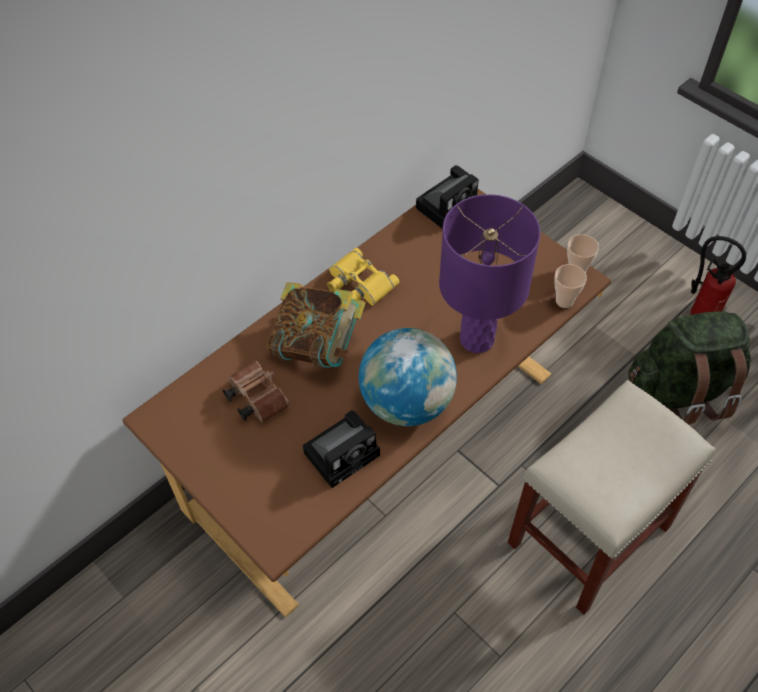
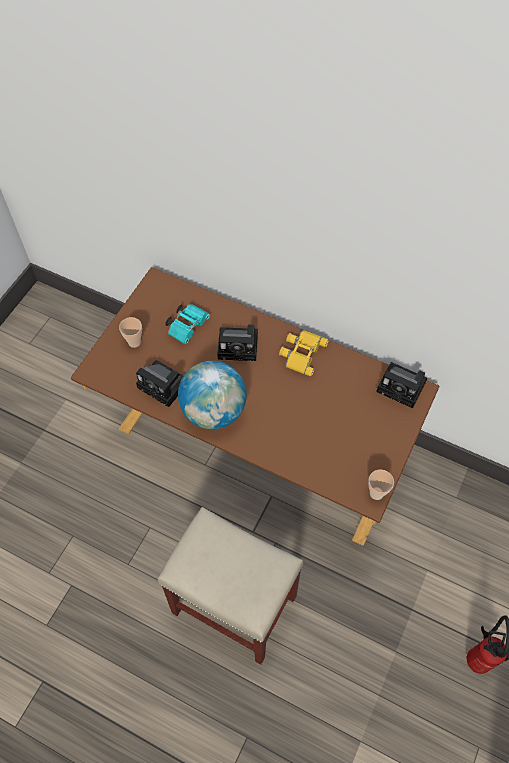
camera: 70 degrees right, 5 degrees up
brown binoculars [223,361,290,422] -> turquoise binoculars [165,304,210,344]
book [267,282,366,368] -> camera [218,324,258,361]
purple table lamp [439,194,541,353] -> none
cup [554,264,587,308] -> cup moved to [119,317,142,348]
green backpack [628,311,751,425] -> none

